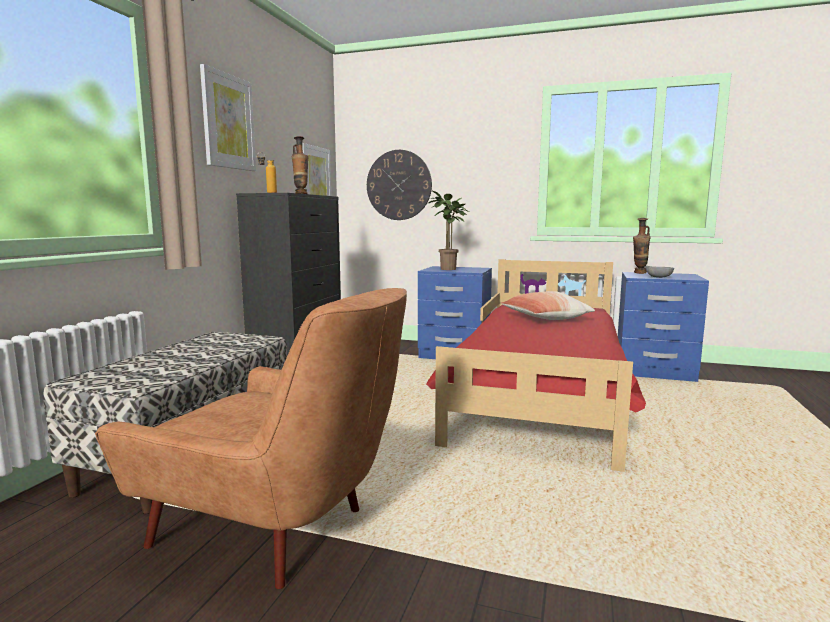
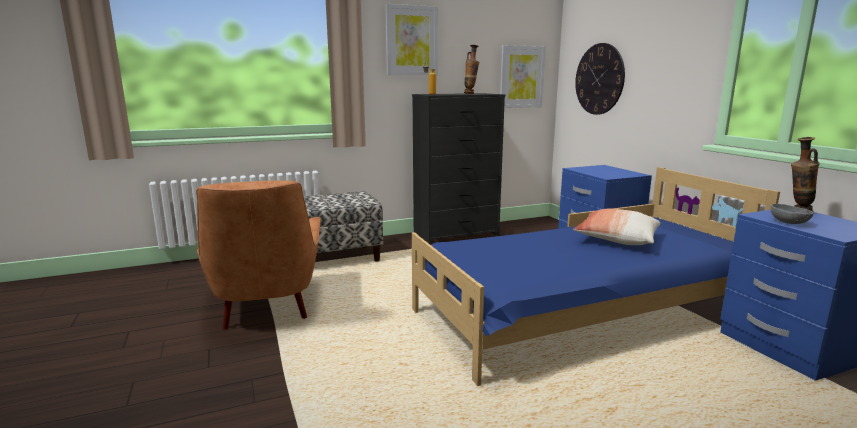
camera: 50 degrees right, 5 degrees up
red bed [426,259,646,472] -> blue bed [412,167,780,386]
potted plant [427,190,469,270] -> none

